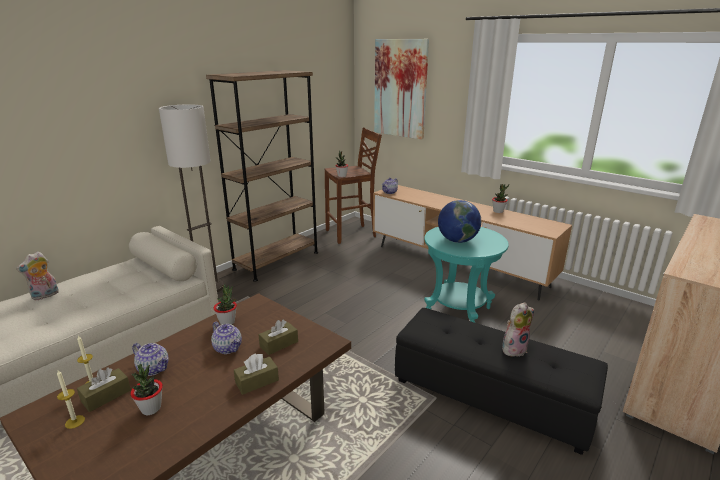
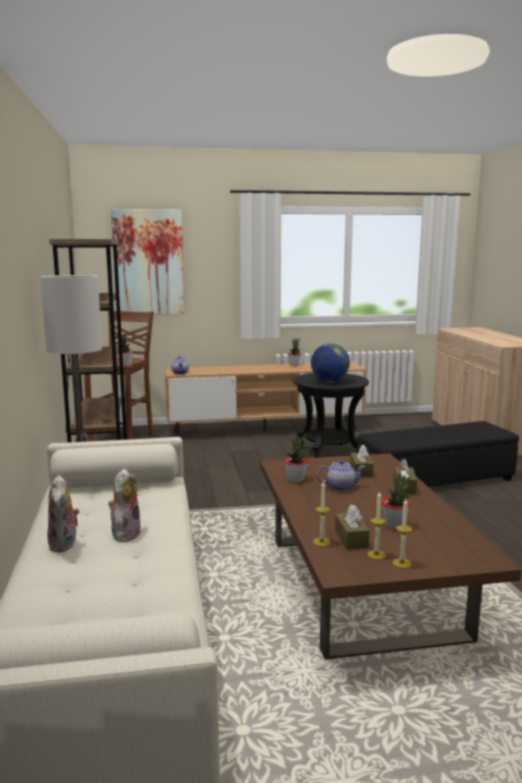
camera: 50 degrees left, 10 degrees down
teapot [132,343,168,376] -> none
turquoise side table [424,227,509,323] -> black side table [293,373,369,458]
plush toy [502,302,534,356] -> plush toy moved to [108,468,141,542]
none -> candle [393,499,412,568]

